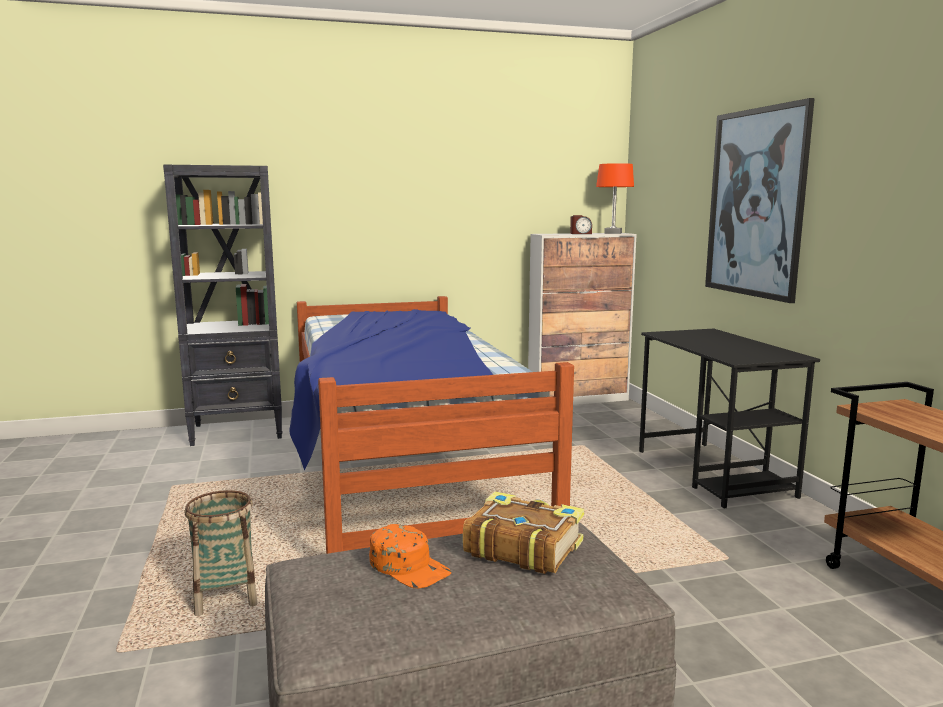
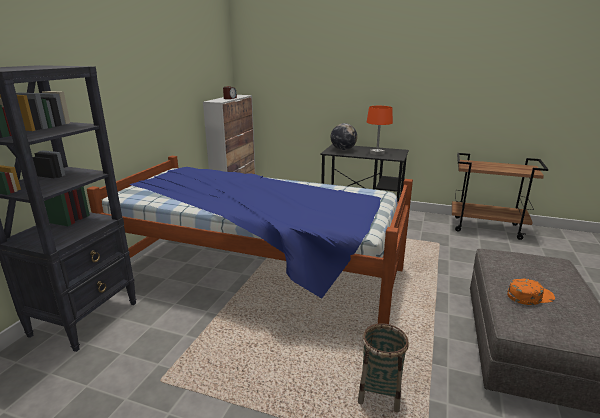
camera: 55 degrees left, 10 degrees up
book [463,491,584,574] -> none
orange table lamp [596,163,634,234] -> orange table lamp moved to [367,106,393,156]
picture [705,98,815,303] -> none
none -> globe [331,123,357,150]

